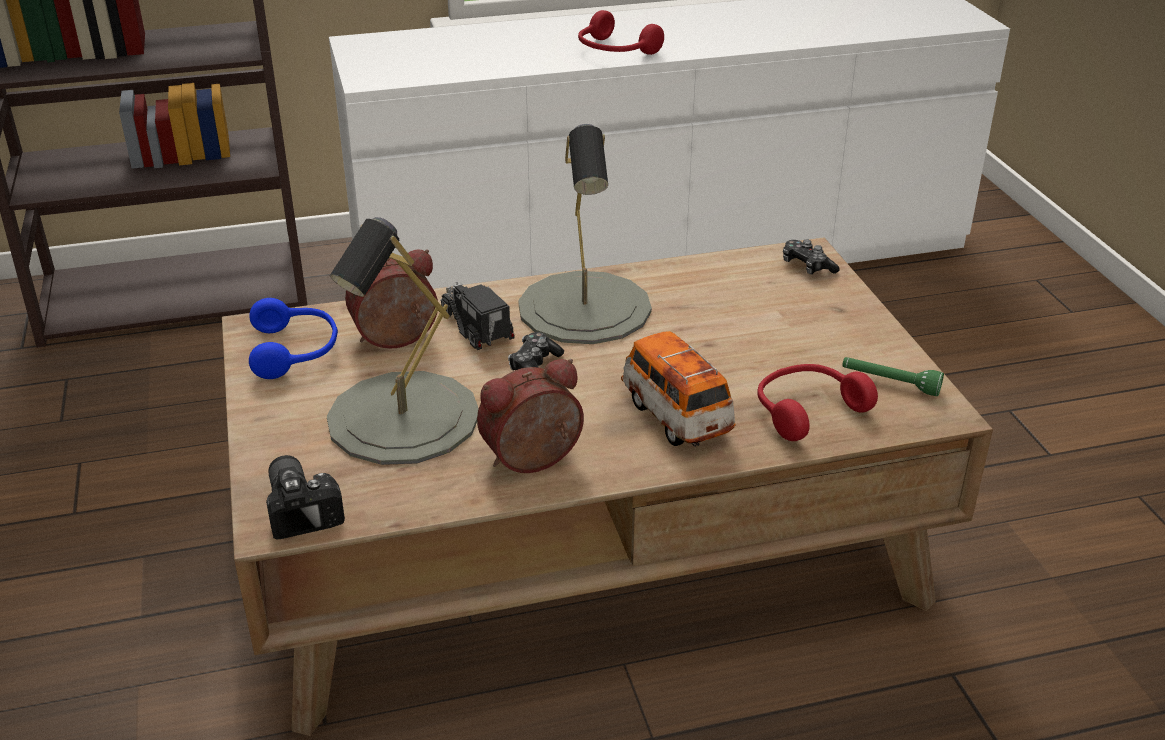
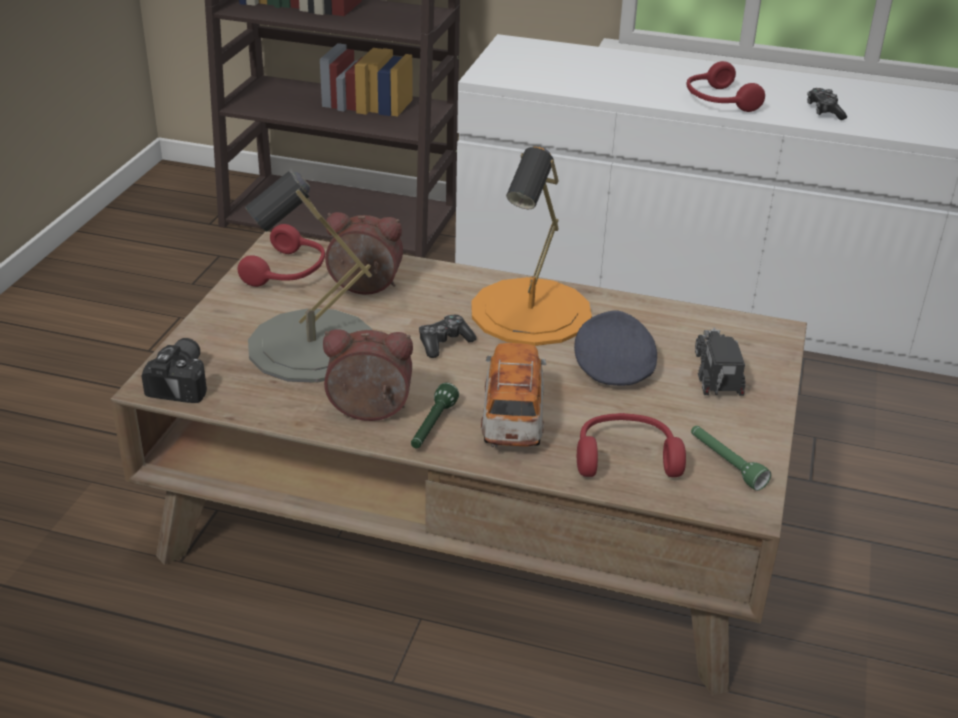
camera: 30 degrees right, 0 degrees up
blue headphones [249,298,338,379] -> red headphones [238,224,325,287]
toy truck [440,282,514,350] -> toy truck moved to [695,328,746,396]
grey table lamp [518,124,652,344] -> orange table lamp [471,146,592,346]
game controller [783,239,840,275] -> game controller moved to [807,88,847,120]
none -> green flashlight [411,383,459,448]
none -> grey cap [574,310,657,386]

